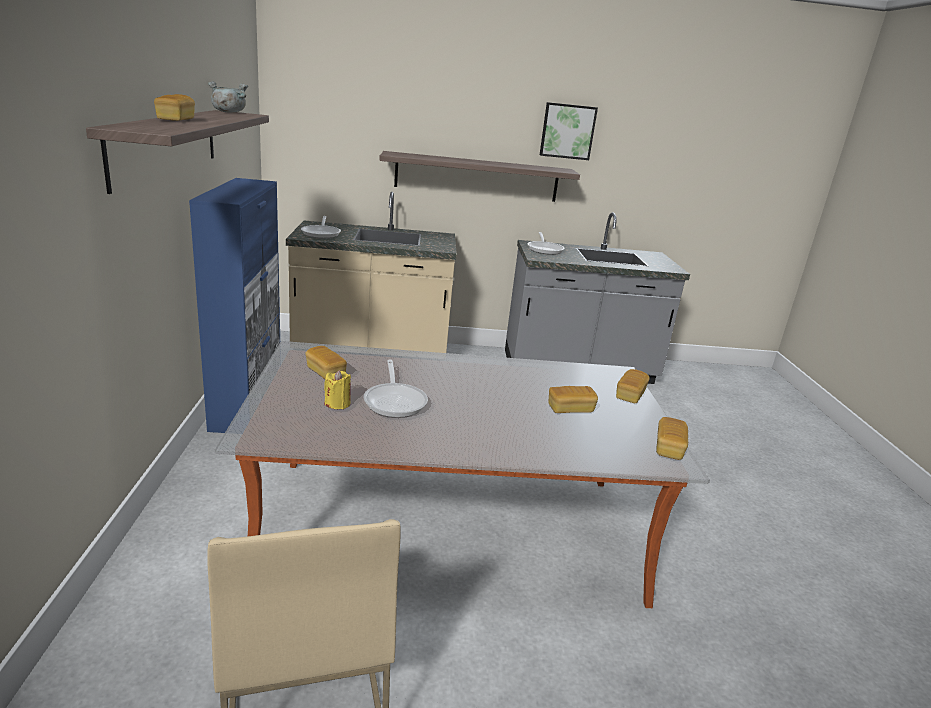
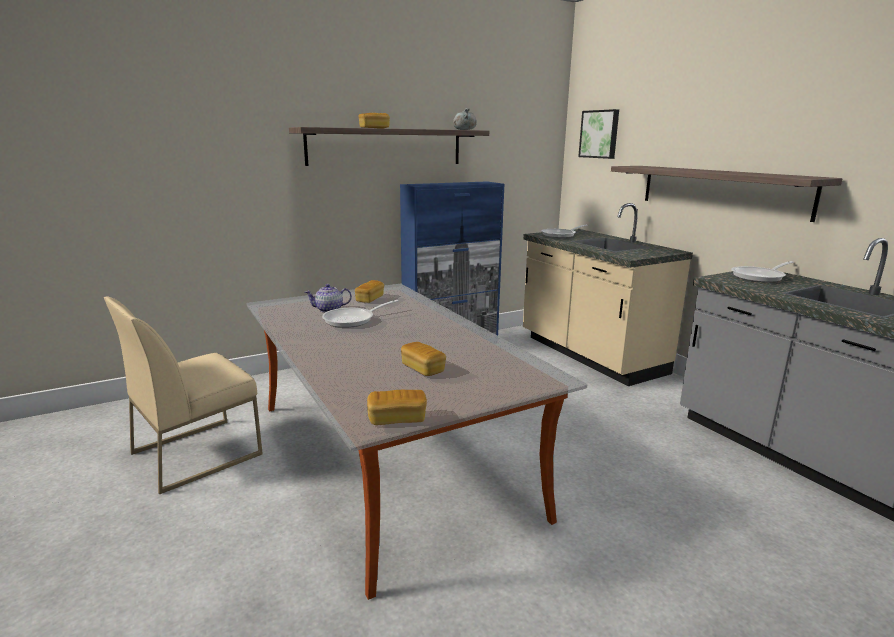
camera: 65 degrees right, 5 degrees down
yellow candle [324,370,351,409] -> teapot [305,284,352,313]
picture [540,102,598,160] -> picture moved to [578,109,619,159]
bread [616,369,650,403] -> none

